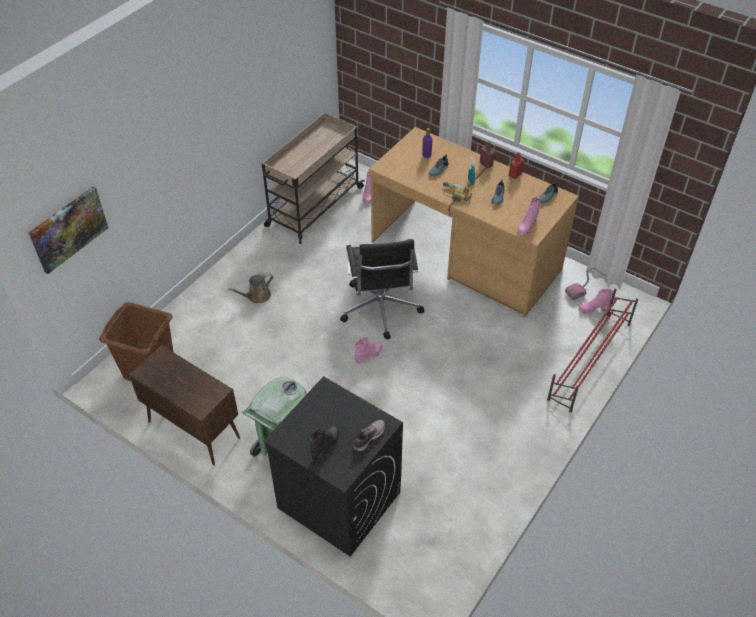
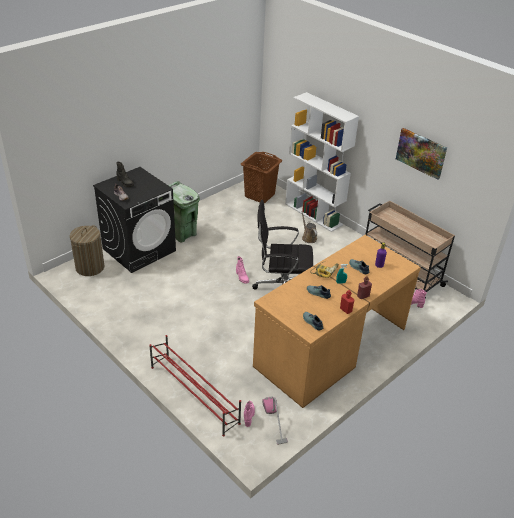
camera: 100 degrees right, 10 degrees down
picture [29,187,108,274] -> picture moved to [396,128,447,180]
brown cabinet [129,345,240,465] -> none
pink boot [518,196,540,236] -> none
none -> laundry basket [70,225,105,276]
none -> white bookcase [285,92,359,232]

